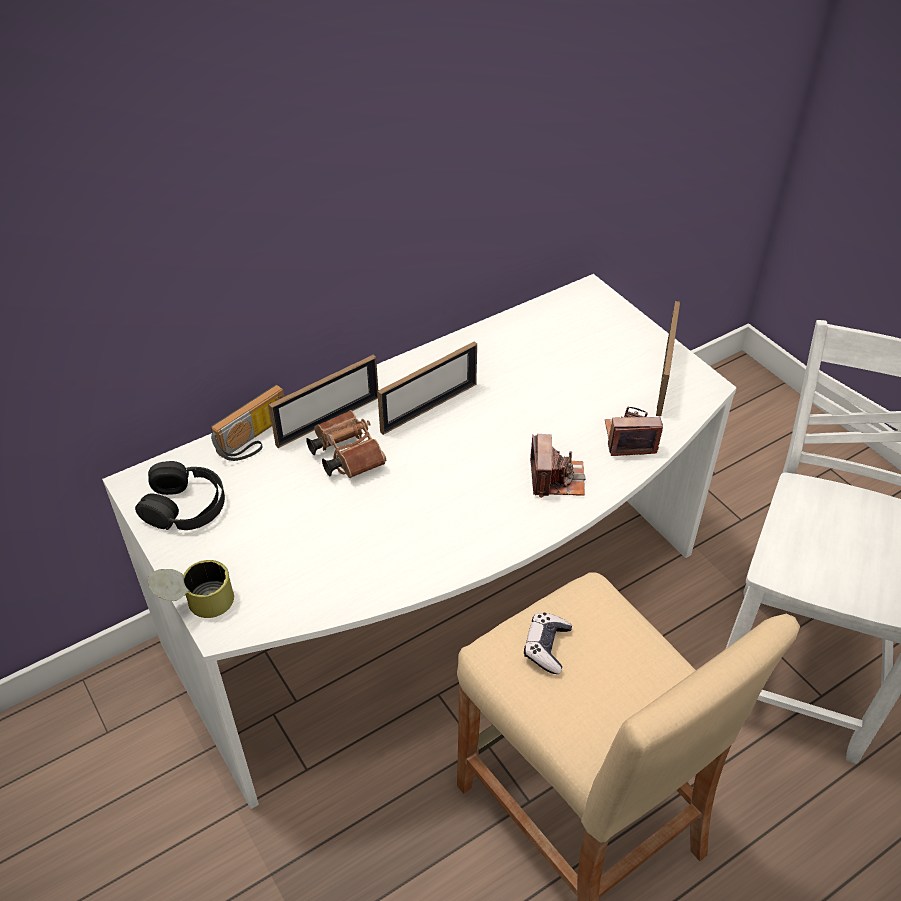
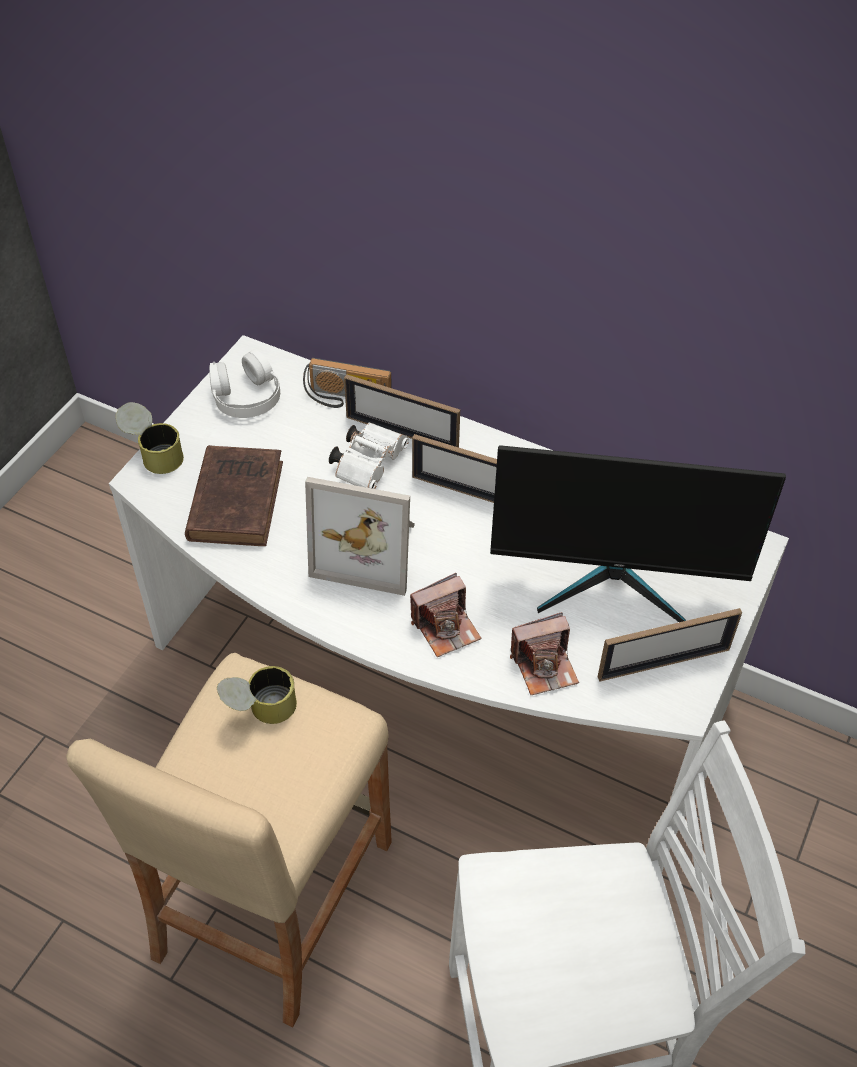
camera: 60 degrees right, 5 degrees up
black headphones [135,461,225,530] -> white headphones [209,350,280,418]
brown binoculars [306,410,386,478] -> white binoculars [329,422,409,489]
game controller [524,613,572,674] -> can [217,666,297,724]
camera [605,407,663,456] -> camera turned 105 degrees clockwise [510,612,579,695]
none -> brown book [185,445,283,546]
none -> picture frame [305,477,415,596]
none -> monitor [490,445,786,622]

